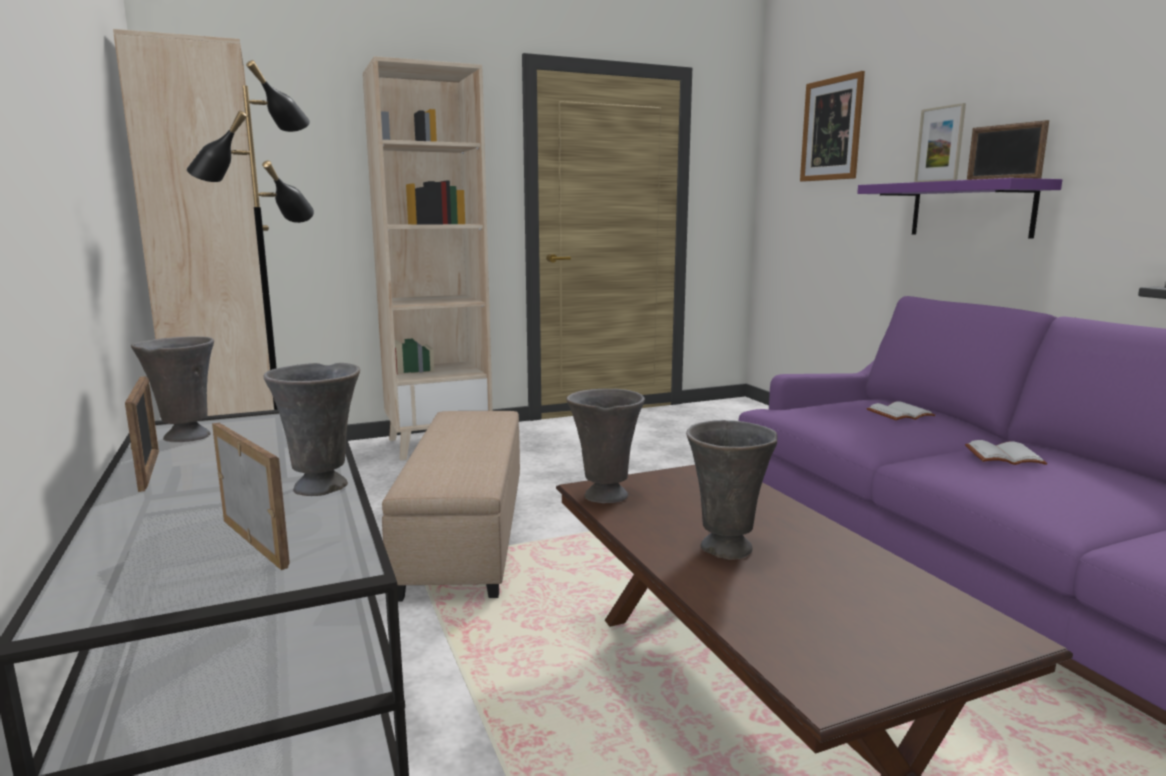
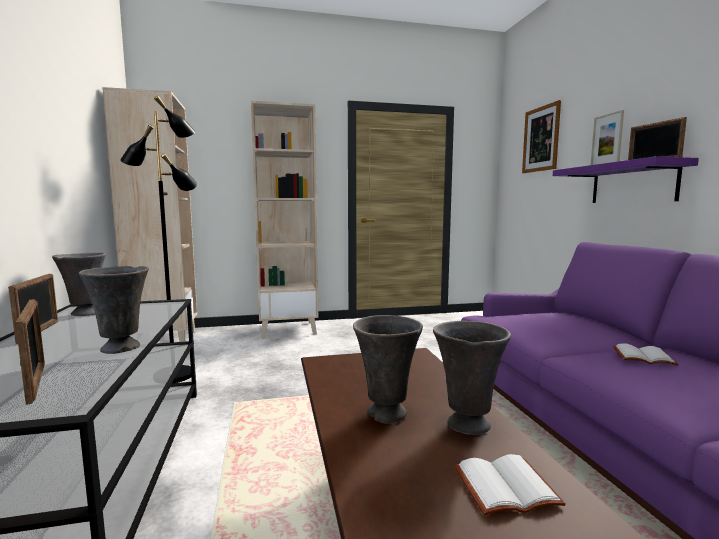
camera: 10 degrees right, 5 degrees down
beige ottoman [382,411,520,601] -> none
grey vase [566,389,645,503] -> grey vase moved to [433,321,511,435]
white book [867,401,935,420] -> white book moved to [454,454,566,515]

